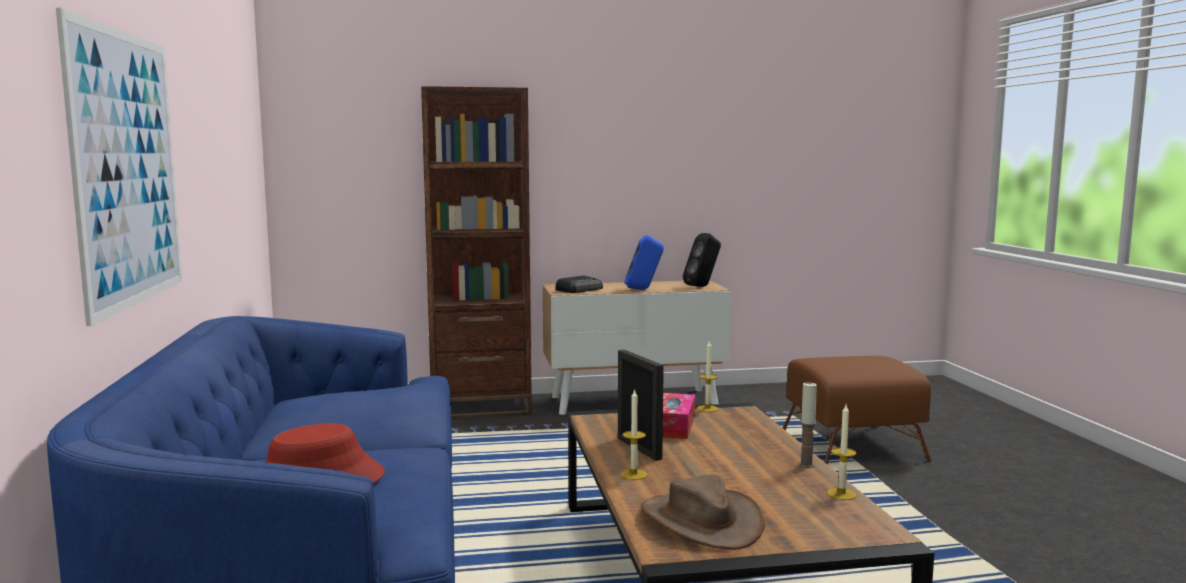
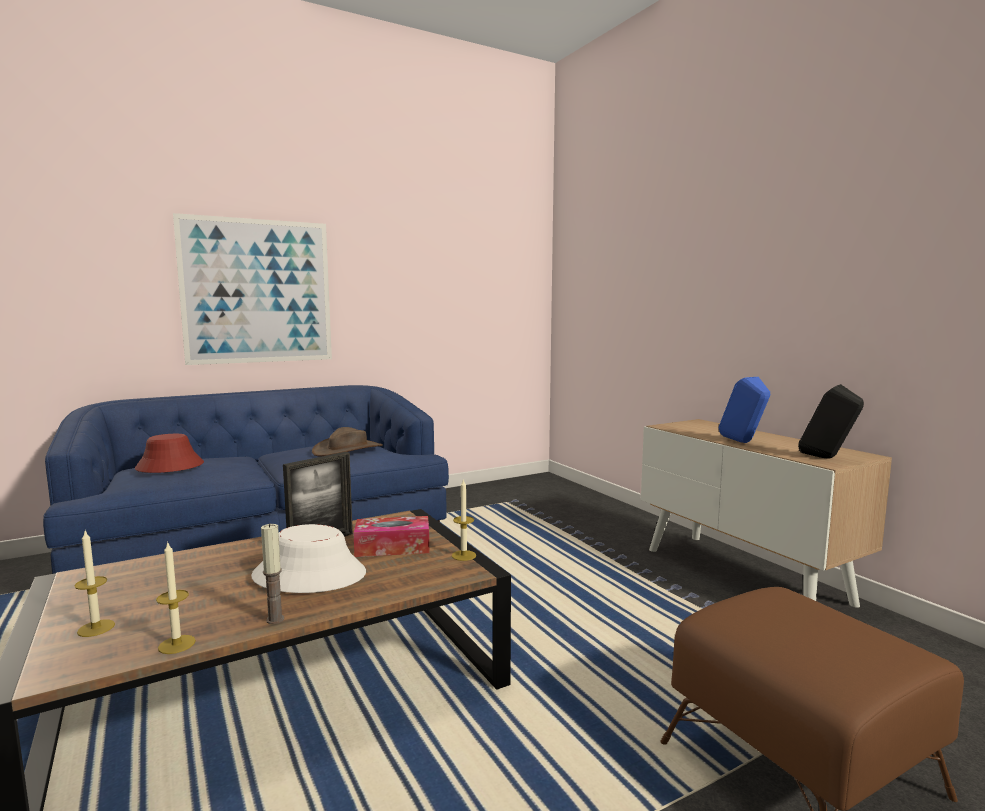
camera: 70 degrees right, 0 degrees up
brown bookcase [421,86,532,419] -> none
radio [555,275,603,293] -> none
candle [620,389,648,480] -> candle moved to [74,531,115,637]
brown hat [641,474,765,550] -> brown hat moved to [312,427,383,456]
none -> white hat [251,524,366,593]

